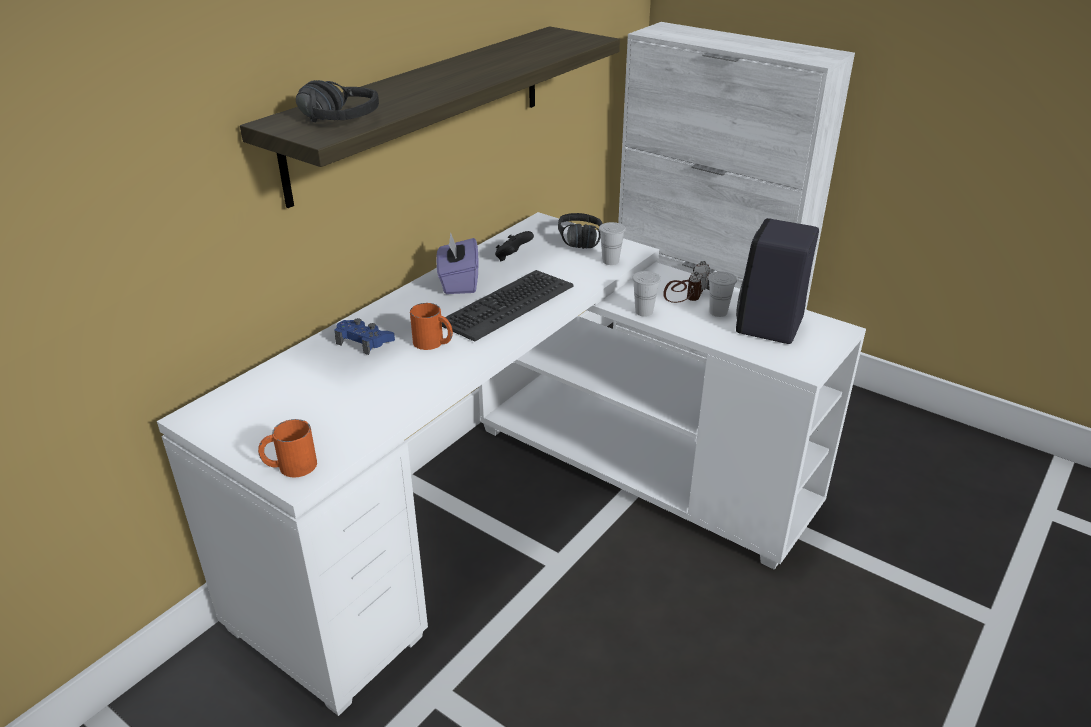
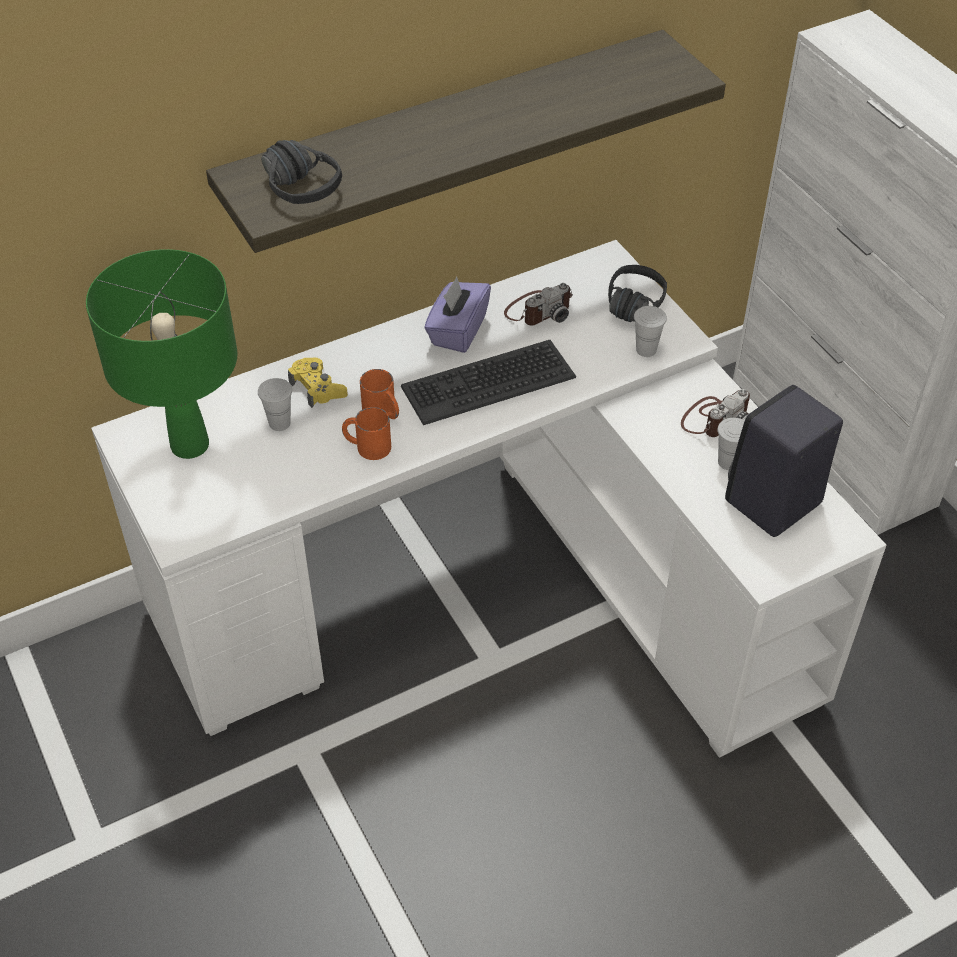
camera: 25 degrees right, 15 degrees up
orange mug [258,419,317,477] -> orange mug moved to [342,407,391,460]
blue game controller [334,318,395,355] -> yellow game controller [288,358,348,408]
black game controller [495,231,534,261] -> camera [504,283,573,326]
white cup [632,271,661,317] -> white cup moved to [258,378,292,431]
none -> green table lamp [86,249,238,459]

